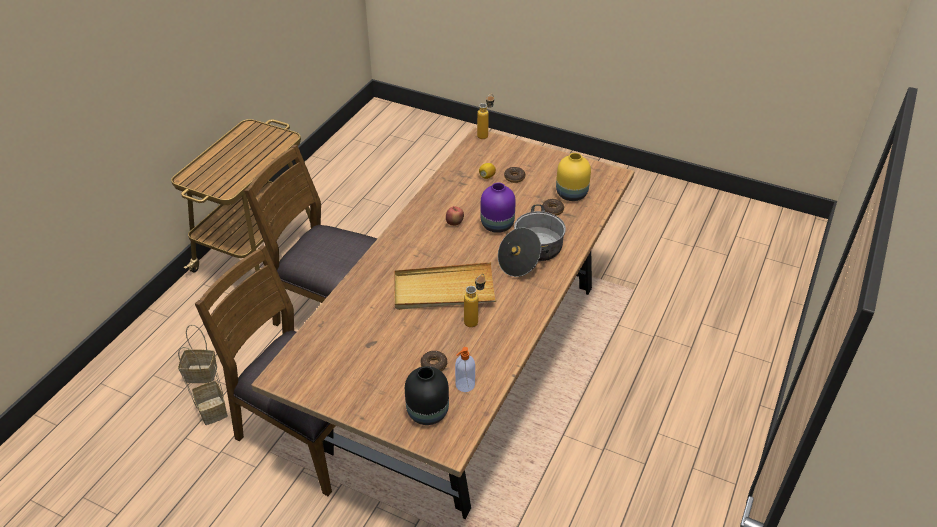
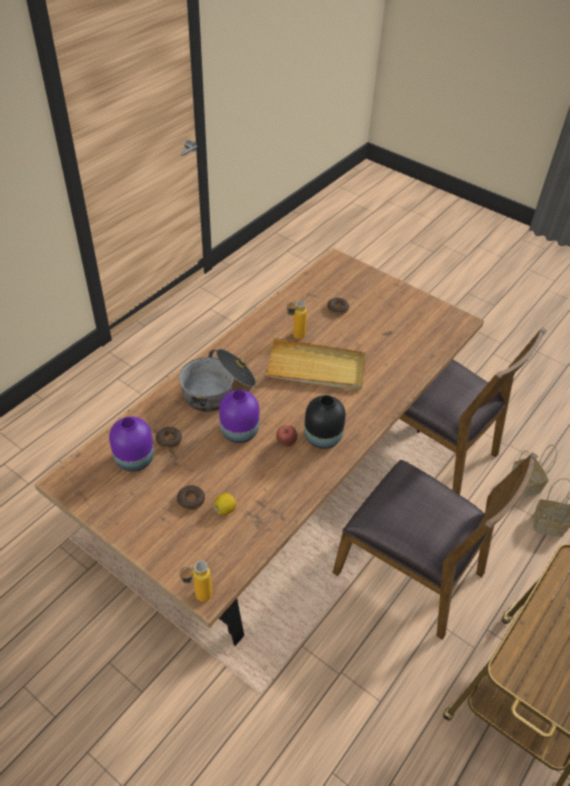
camera: 170 degrees left, 5 degrees up
black vase [405,366,449,425] -> black vase moved to [304,395,346,449]
soap dispenser [455,347,475,392] -> none
yellow vase [556,153,591,201] -> purple vase [109,417,154,472]

